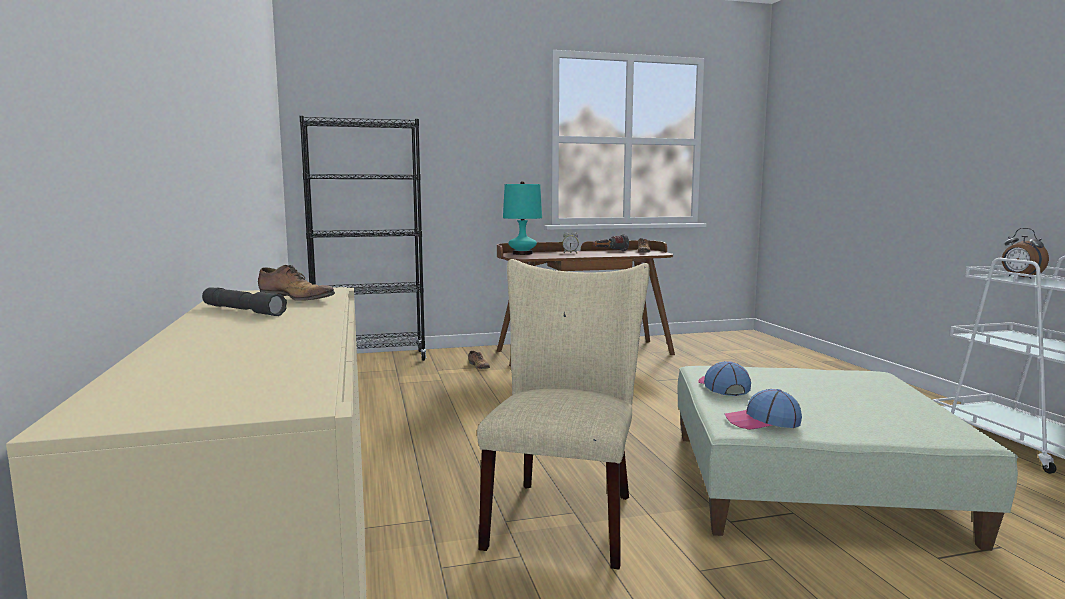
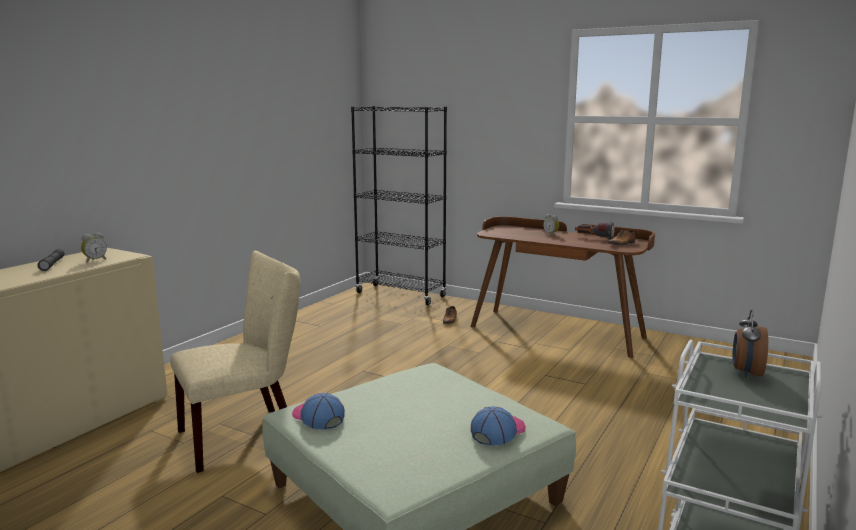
camera: 45 degrees right, 5 degrees up
shoe [258,265,335,301] -> alarm clock [81,232,107,263]
turquoise table lamp [503,181,542,255] -> none
cap [698,361,751,396] -> cap moved to [471,406,526,446]

